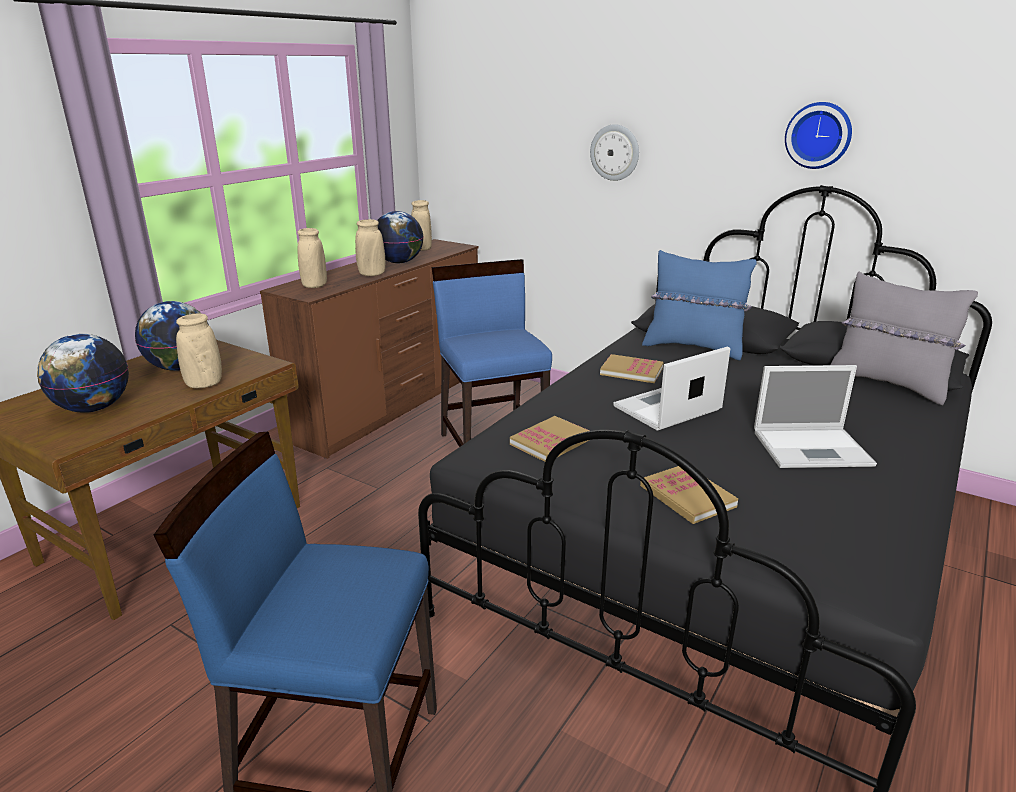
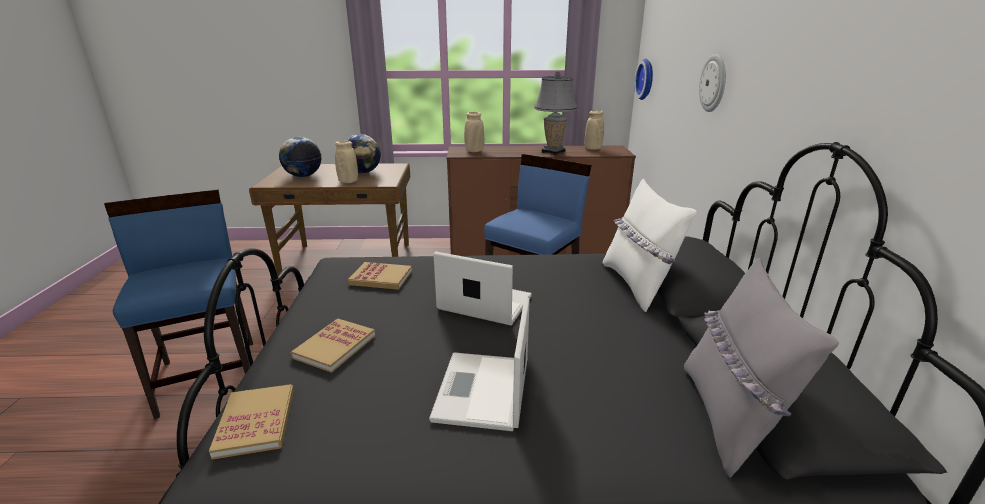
camera: 55 degrees right, 0 degrees up
beige vase [355,219,385,276] -> none
globe [377,211,424,263] -> grey table lamp [534,71,578,155]
book [600,354,664,383] -> book moved to [209,384,294,460]
blue pillow [642,250,757,361] -> white pillow [603,178,697,312]
laptop [754,365,877,468] -> laptop turned 45 degrees clockwise [429,297,530,431]
wall clock [785,102,852,169] -> wall clock moved to [634,58,653,100]

